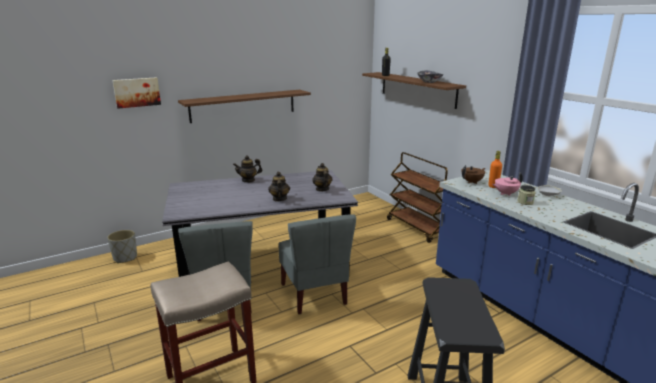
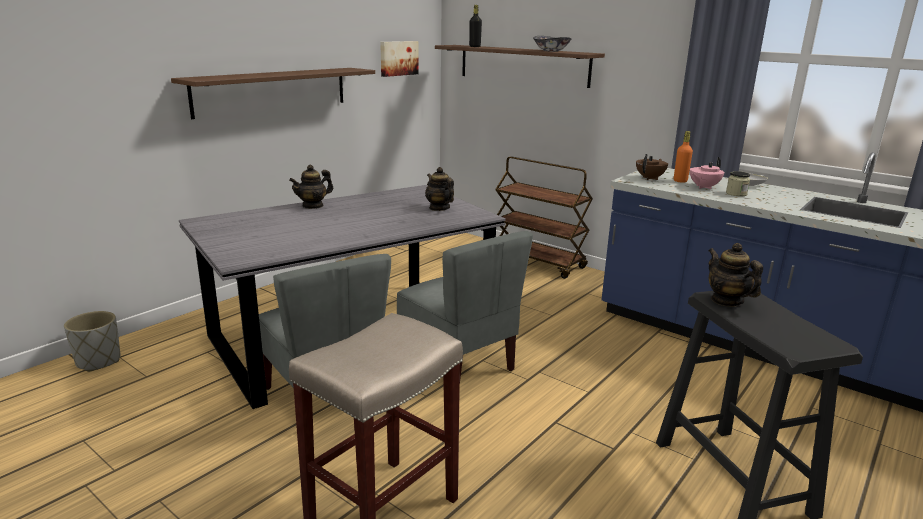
camera: 20 degrees left, 0 degrees up
picture [113,77,161,109] -> picture moved to [380,41,418,77]
teapot [268,171,290,201] -> teapot moved to [708,243,763,307]

